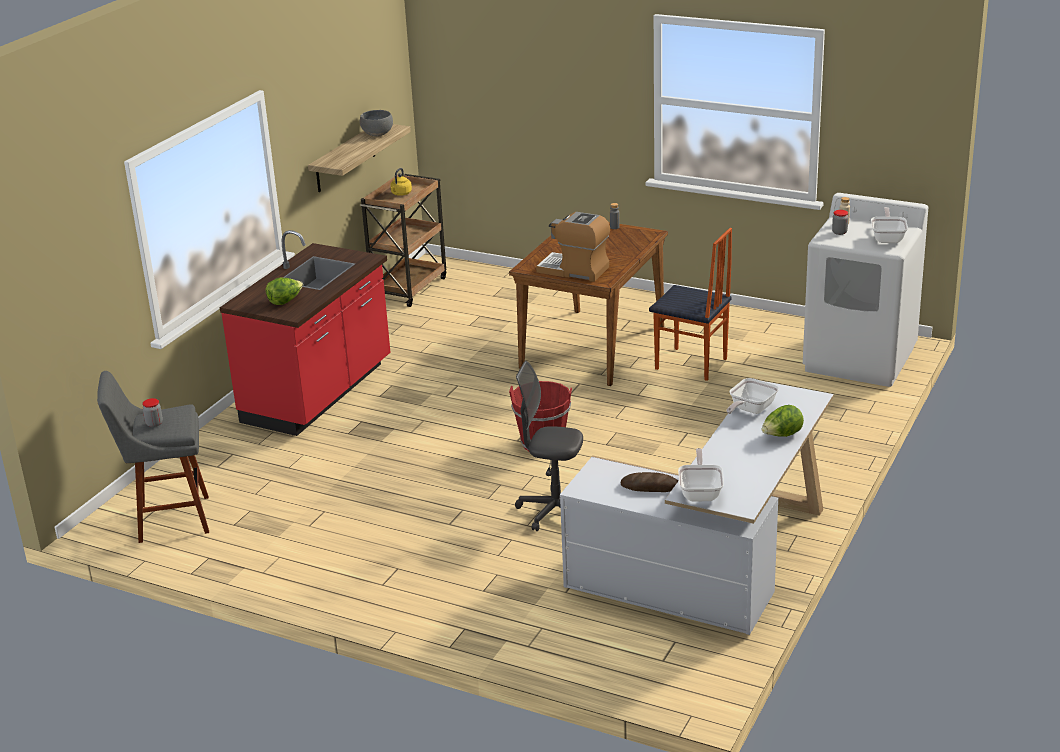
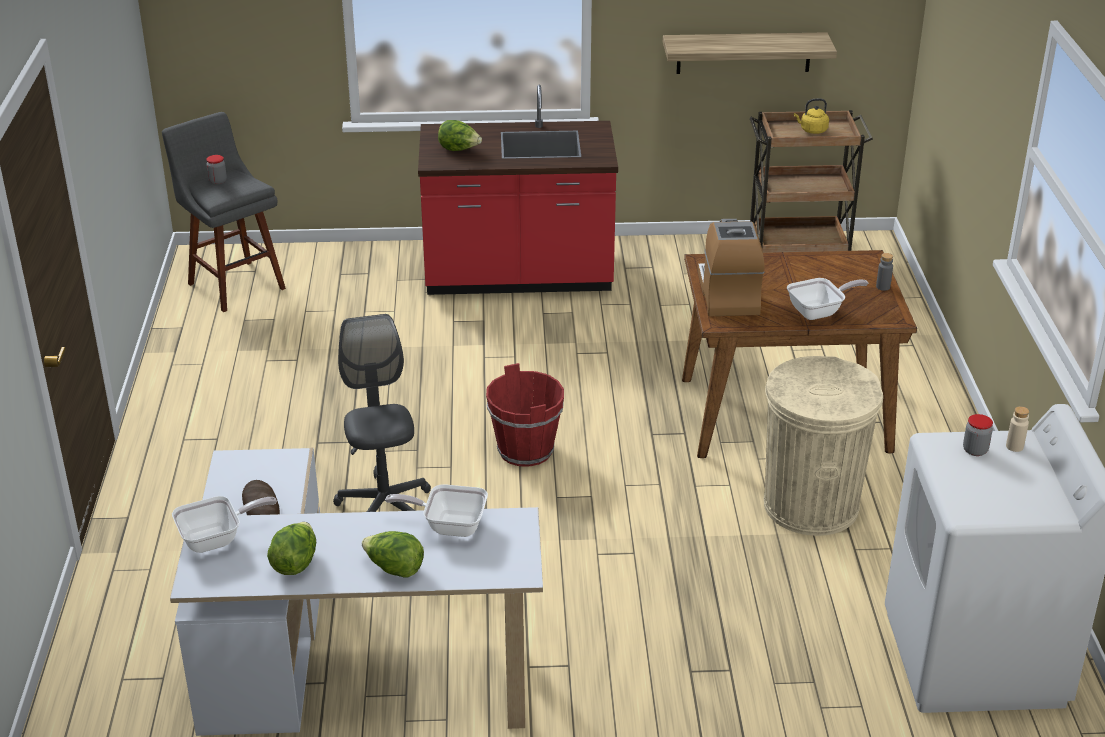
camera: 60 degrees right, 5 degrees up
grey bowl [360,110,393,136] -> none
chair [649,228,732,381] -> beige trash can [764,356,883,536]
frying pan [871,207,908,243] -> frying pan moved to [787,278,868,320]
none -> lettuce [267,522,316,575]

